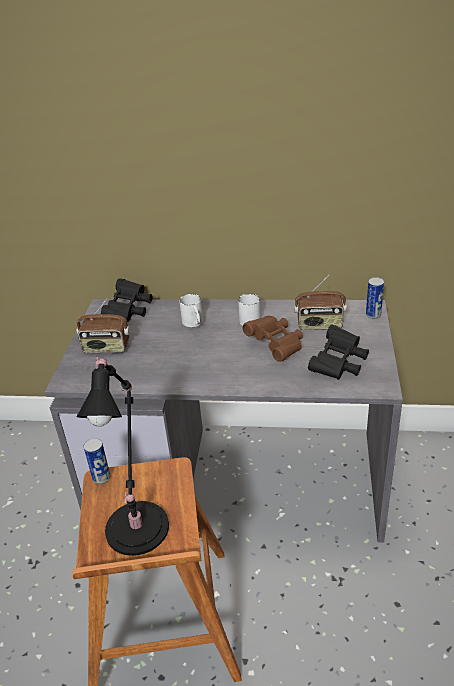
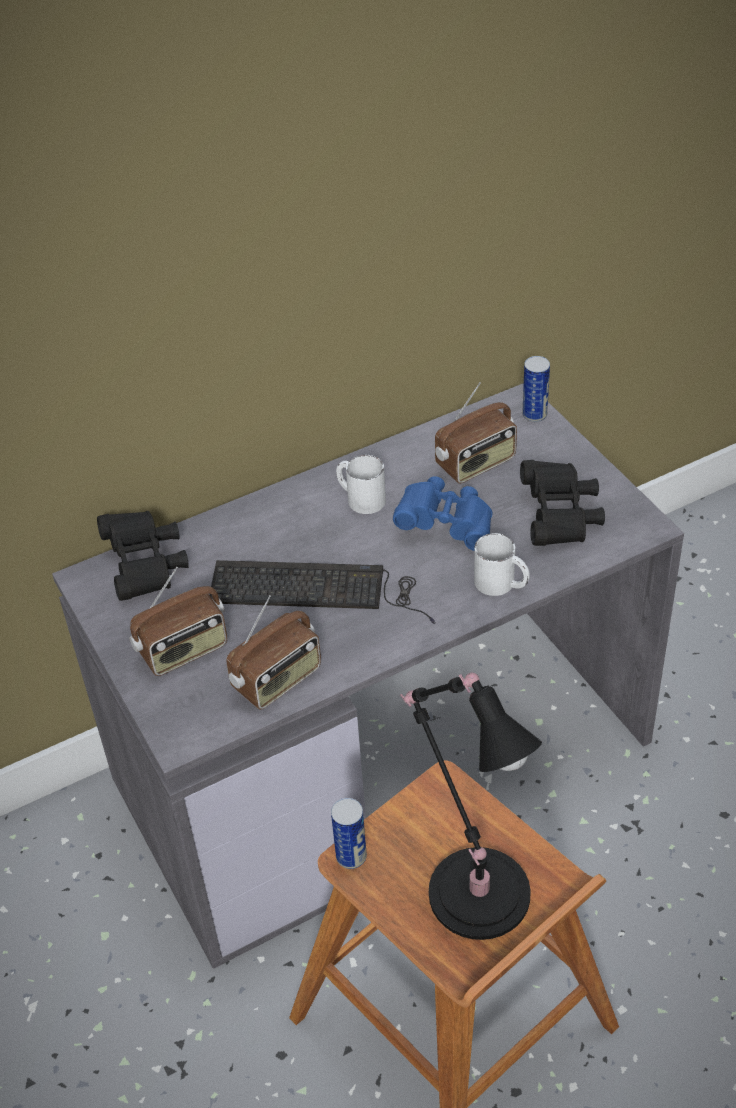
camera: 35 degrees left, 10 degrees up
white mug [179,294,203,327] -> white mug moved to [474,533,530,596]
brown binoculars [242,316,303,362] -> blue binoculars [393,476,493,551]
none -> keyboard [209,560,436,624]
none -> radio [226,595,321,709]

